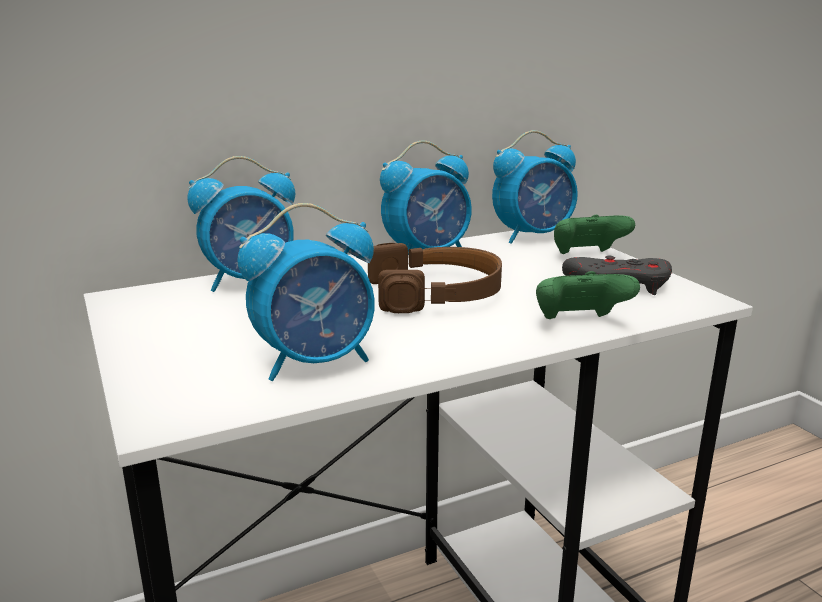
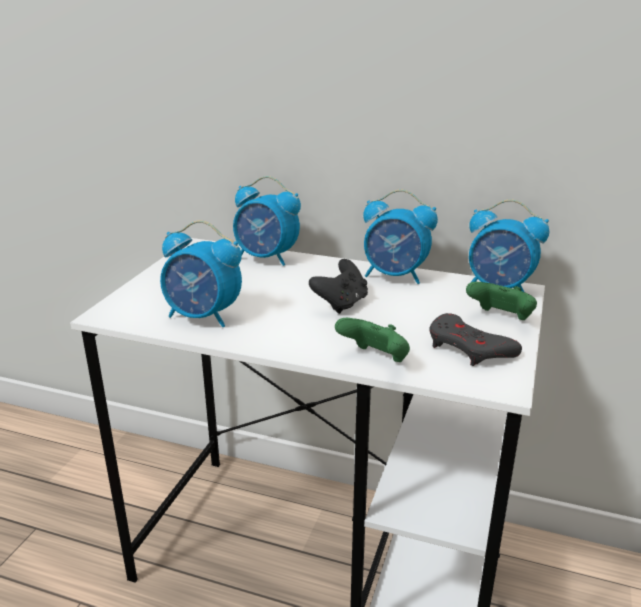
camera: 45 degrees right, 5 degrees up
brown headphones [368,243,502,313] -> black game controller [309,259,368,314]

